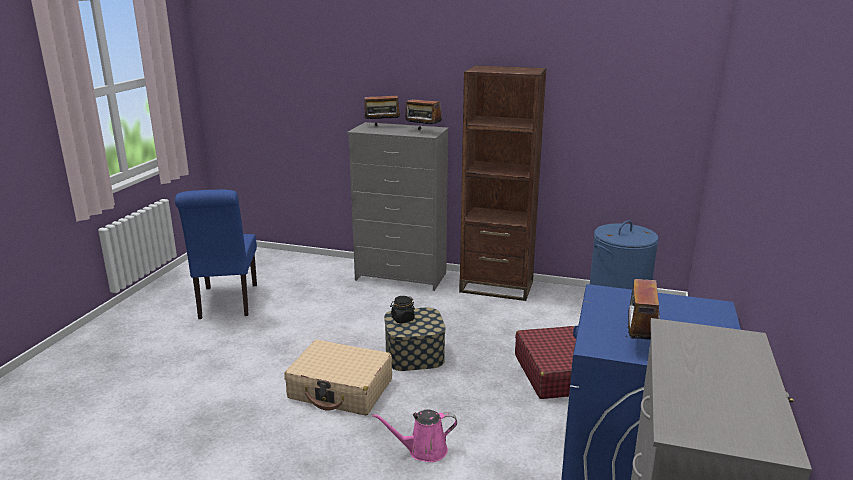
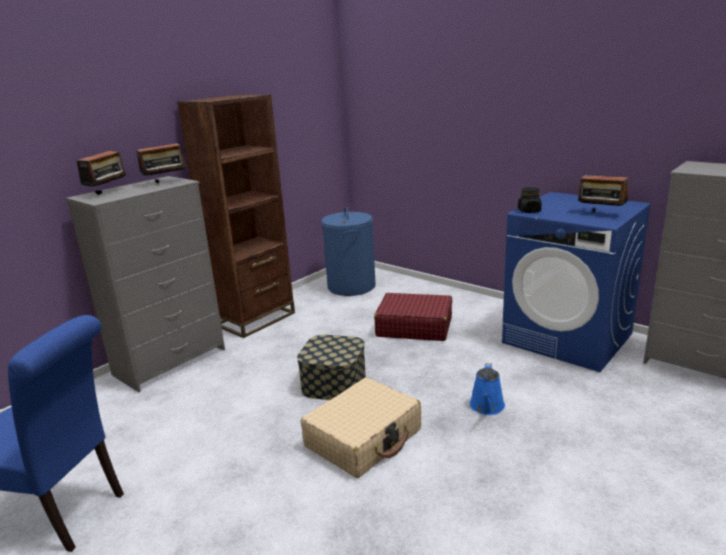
camera: 65 degrees left, 0 degrees up
pink watering can [372,410,457,462] -> blue watering can [470,363,505,415]
black jar [390,296,415,323] -> black jar moved to [518,187,542,213]

